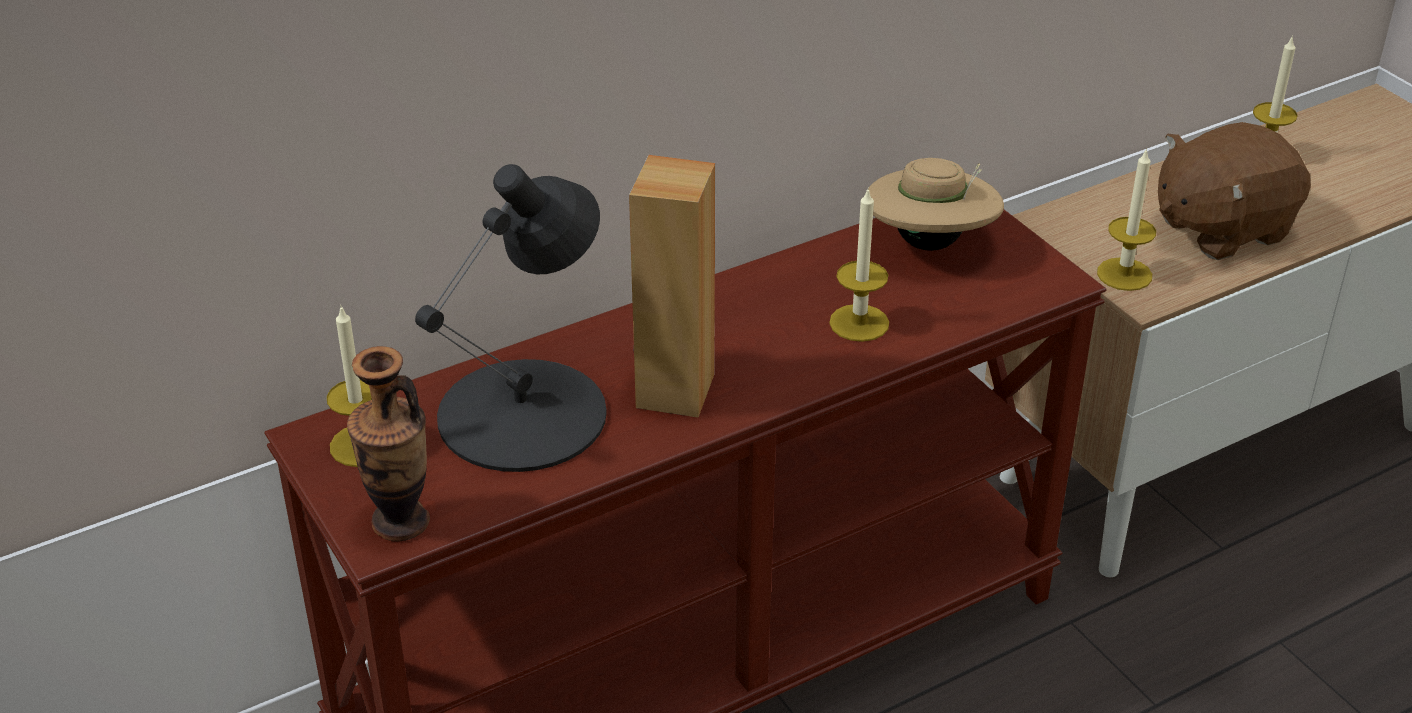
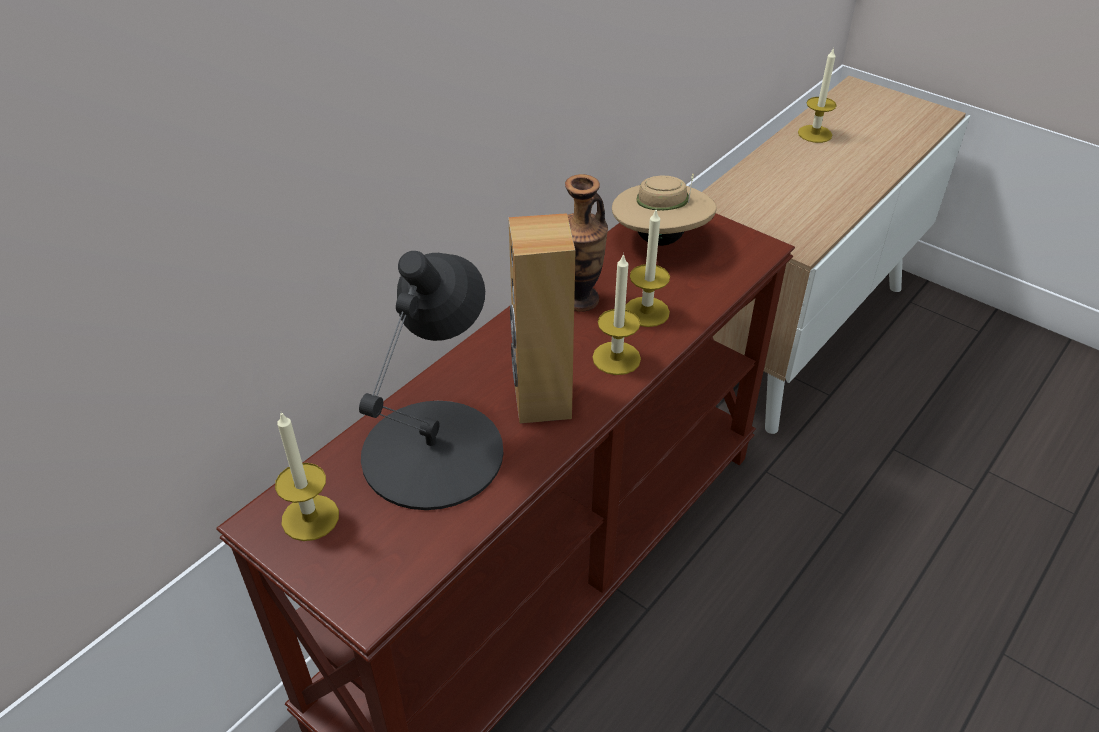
camera: 20 degrees left, 5 degrees up
vase [347,346,430,541] -> vase moved to [565,174,608,312]
candle [1097,148,1156,291] -> candle moved to [592,253,641,375]
brown plush toy [1158,122,1311,260] -> none

